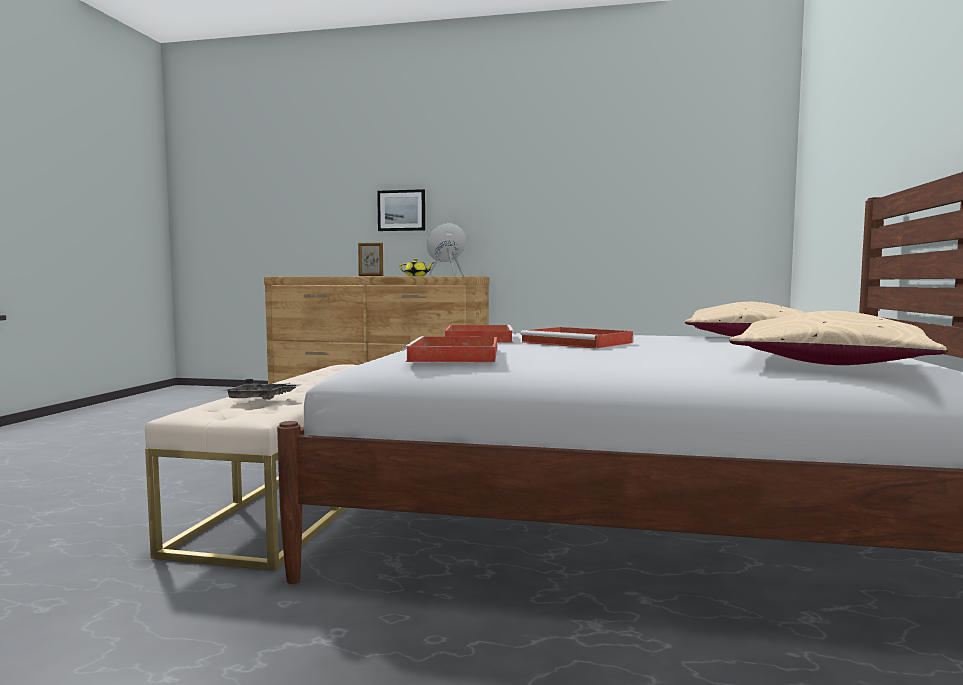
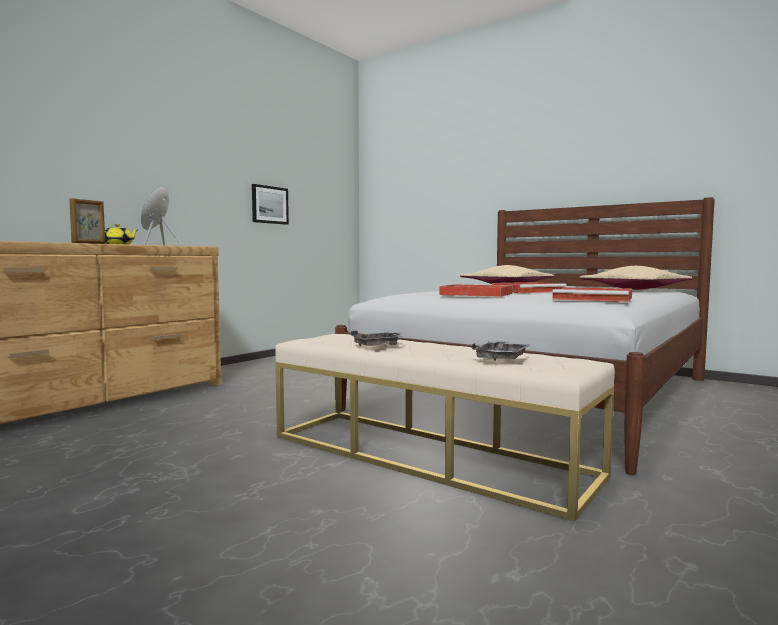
camera: 65 degrees left, 0 degrees up
picture [377,189,425,231] -> picture moved to [252,184,289,225]
none -> grey tray [351,330,403,346]

